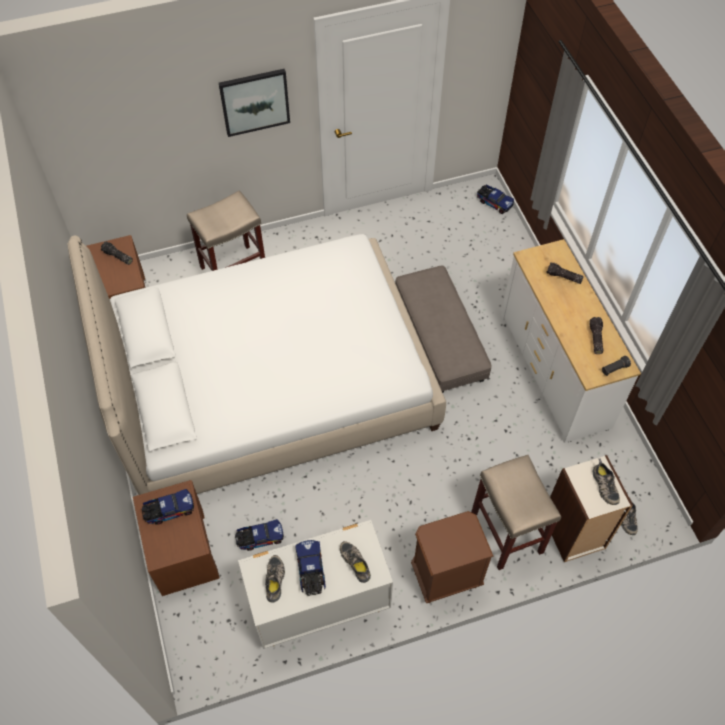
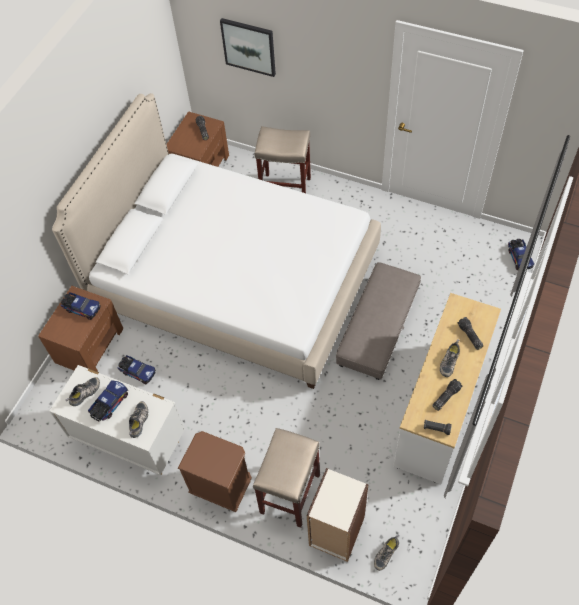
camera: 45 degrees right, 0 degrees up
picture [219,69,290,137] -> picture moved to [220,18,276,77]
shoe [593,458,620,505] -> shoe moved to [440,340,460,377]

